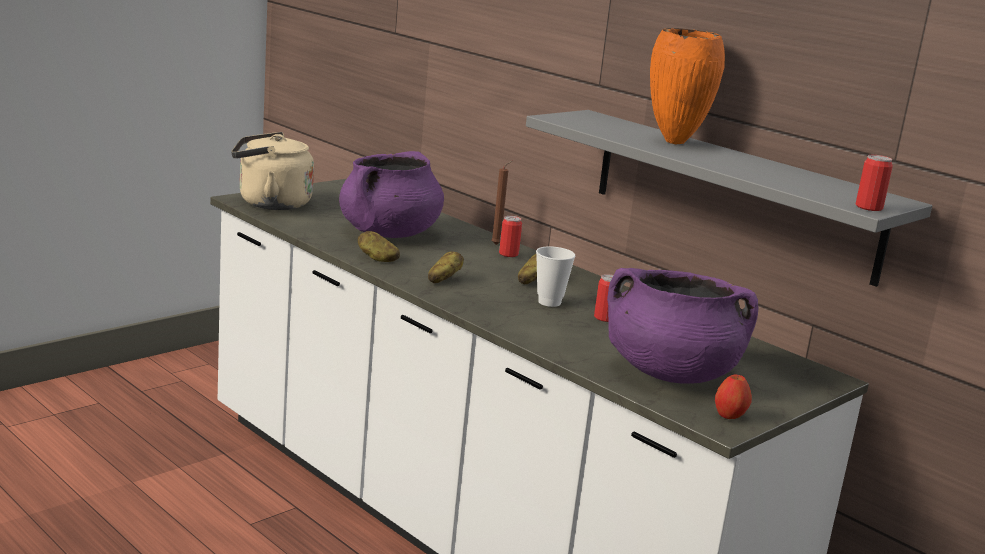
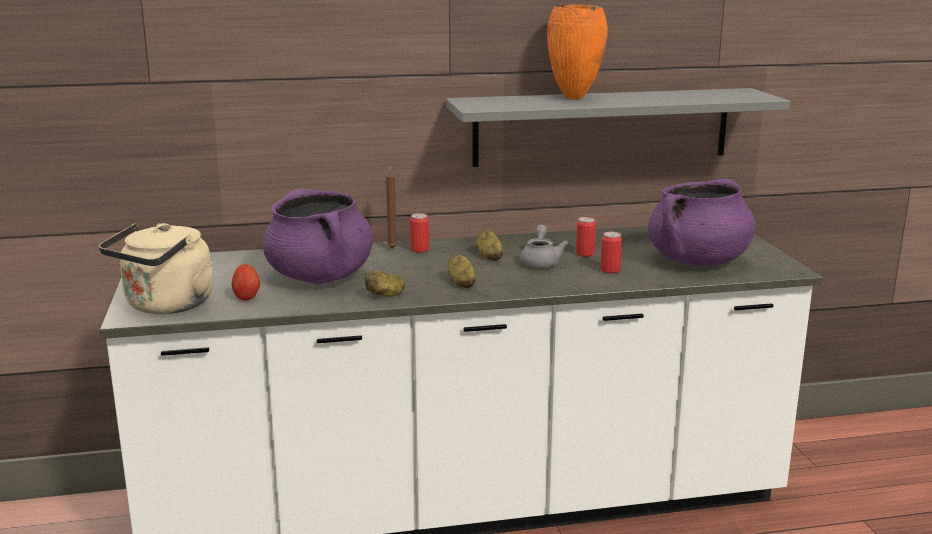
camera: 55 degrees left, 0 degrees up
cup [536,246,575,307] -> grey teapot [520,225,568,268]
apple [715,374,752,419] -> apple moved to [232,263,260,300]
can [856,155,893,211] -> can moved to [600,232,622,273]

